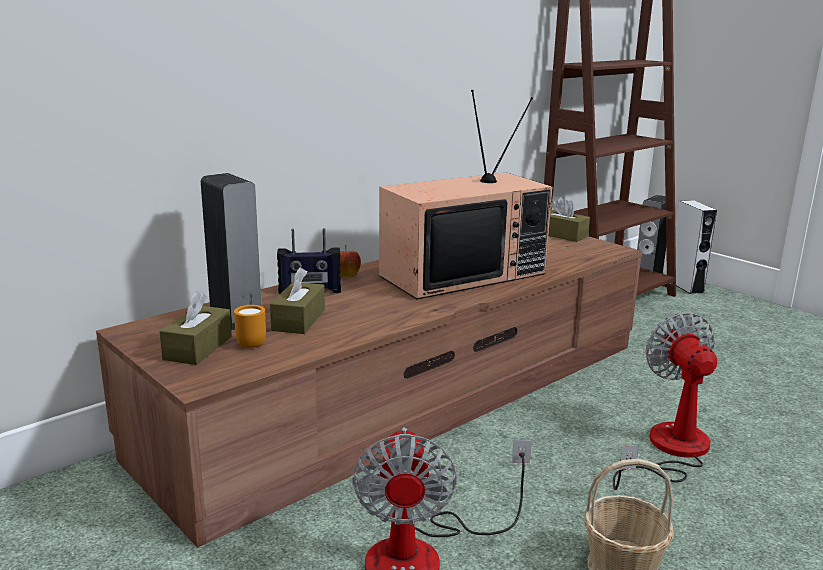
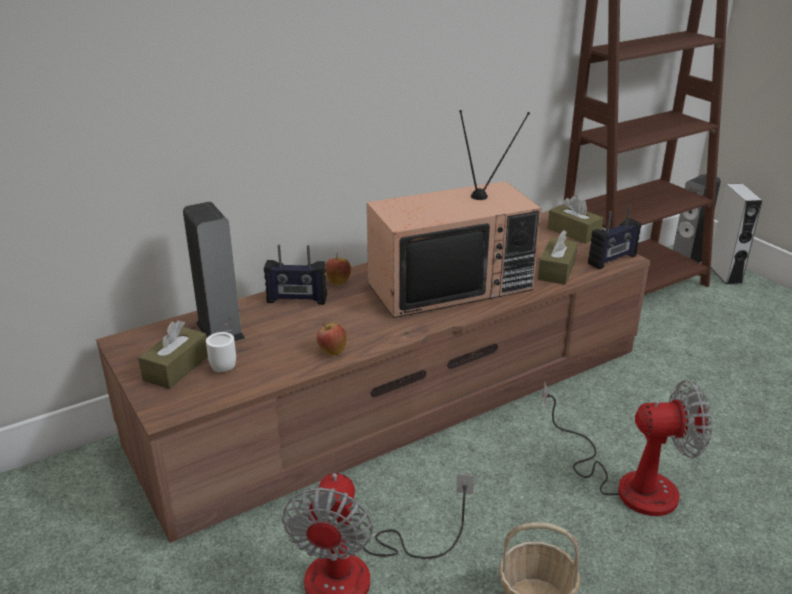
camera: 10 degrees right, 10 degrees up
orange mug [234,305,266,348] -> white mug [206,332,236,372]
brown tissue box [270,268,325,334] -> brown tissue box moved to [538,230,578,285]
fan [613,312,717,490] -> fan turned 90 degrees clockwise [543,380,712,516]
none -> apple [317,323,347,356]
none -> radio [588,205,642,269]

